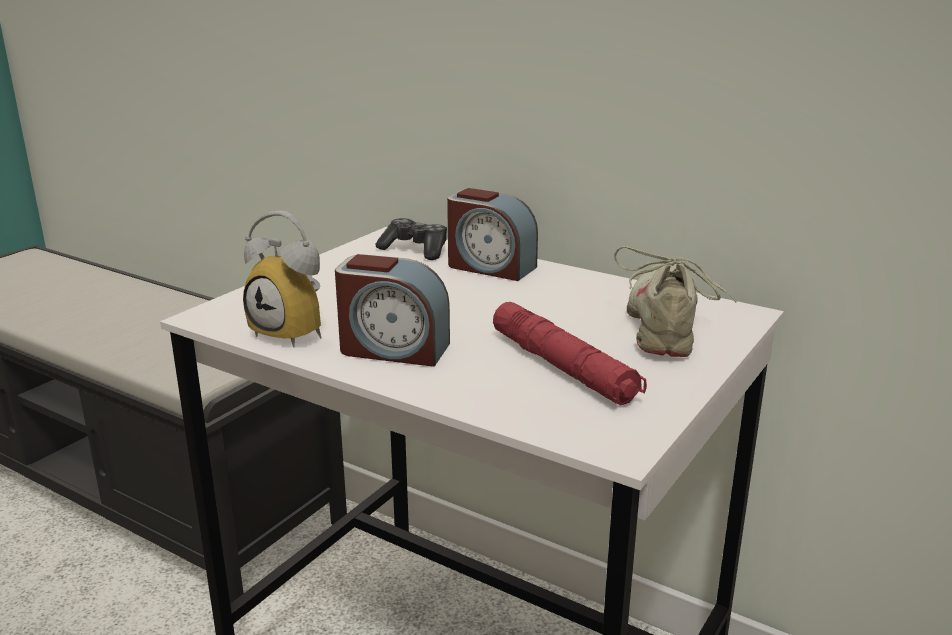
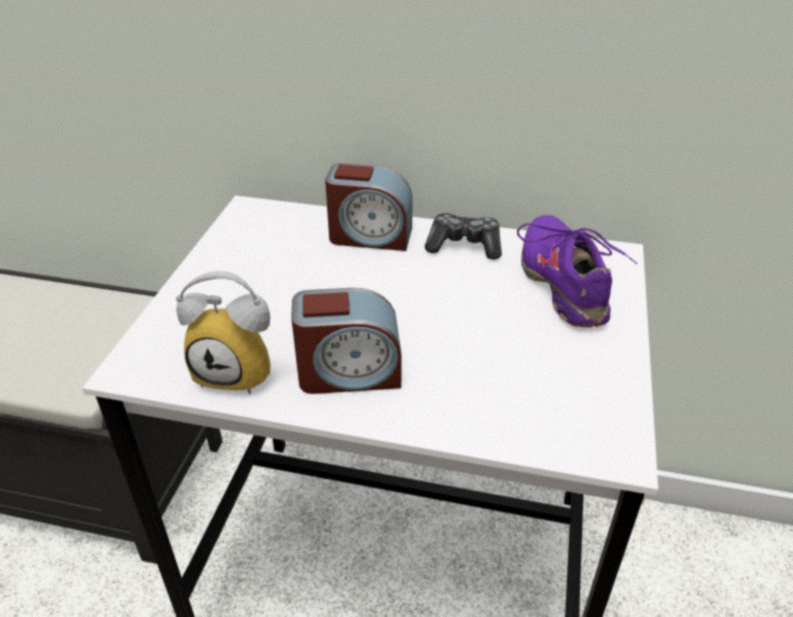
camera: 20 degrees left, 15 degrees up
game controller [376,218,447,260] -> game controller moved to [425,213,502,260]
red flashlight [493,302,647,405] -> none
beige shoe [614,246,737,357] -> purple shoe [517,215,637,327]

